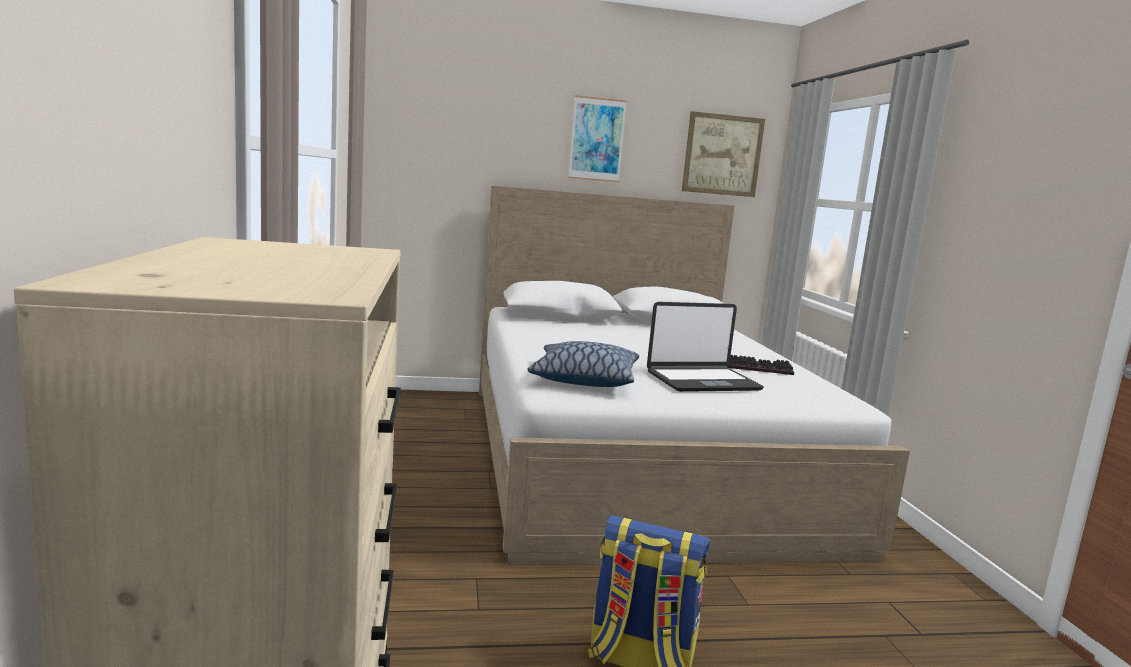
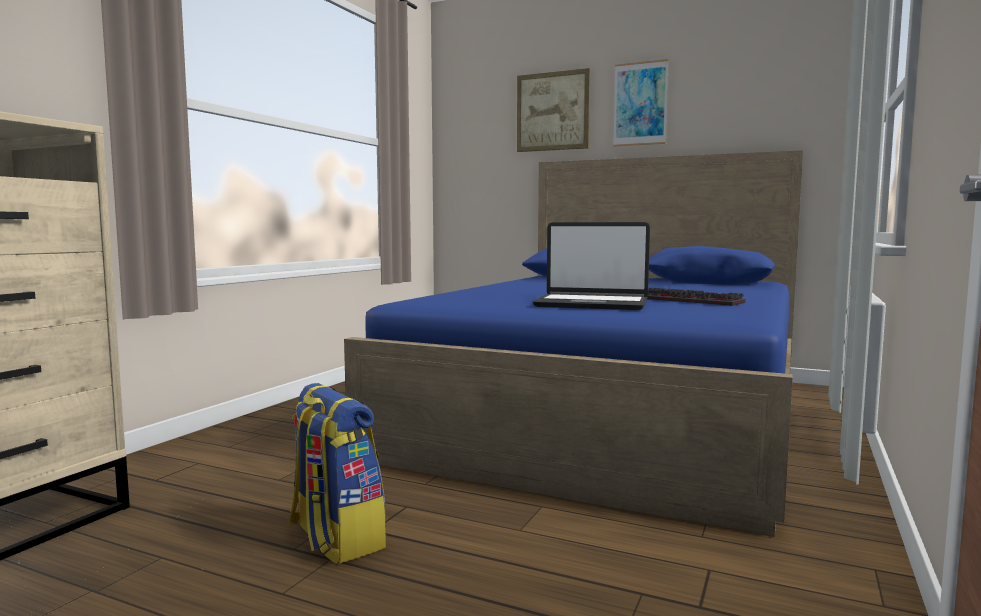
camera: 35 degrees right, 5 degrees down
white bed [479,186,910,565] -> blue bed [344,150,803,537]
pillow [528,341,639,387] -> none
picture [682,111,765,197] -> picture moved to [517,68,590,152]

